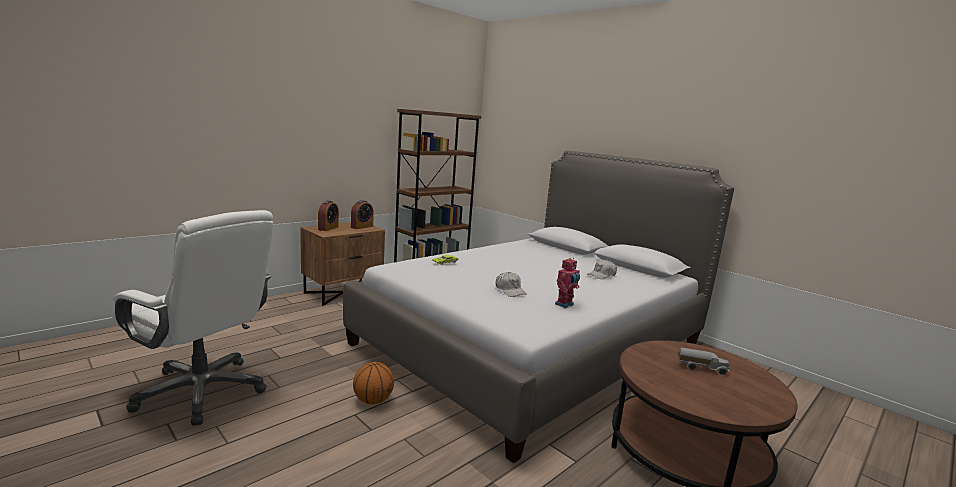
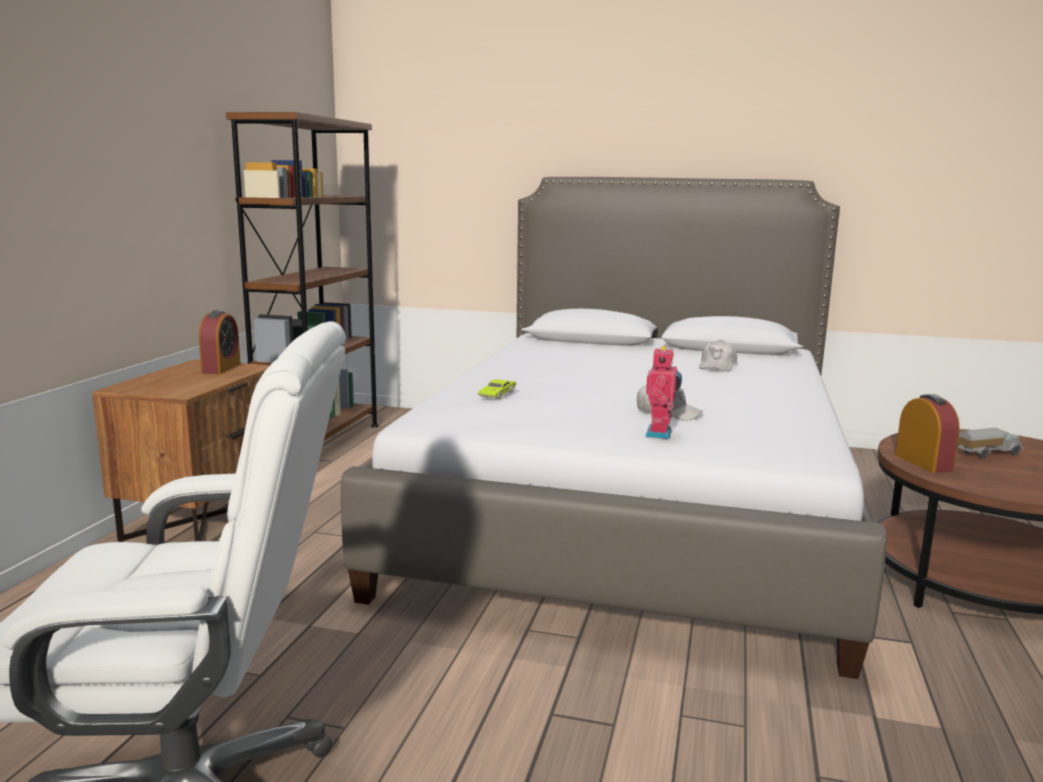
camera: 30 degrees left, 0 degrees up
alarm clock [318,201,339,231] -> alarm clock moved to [895,394,960,473]
basketball [353,362,394,404] -> none
toy robot [555,258,580,308] -> toy robot moved to [645,345,682,439]

